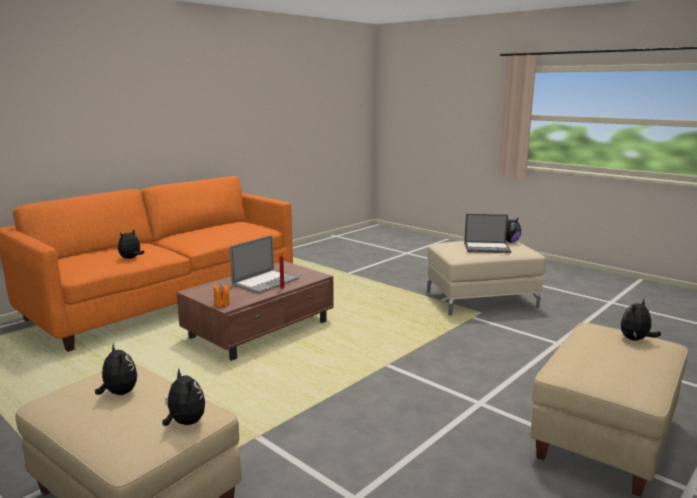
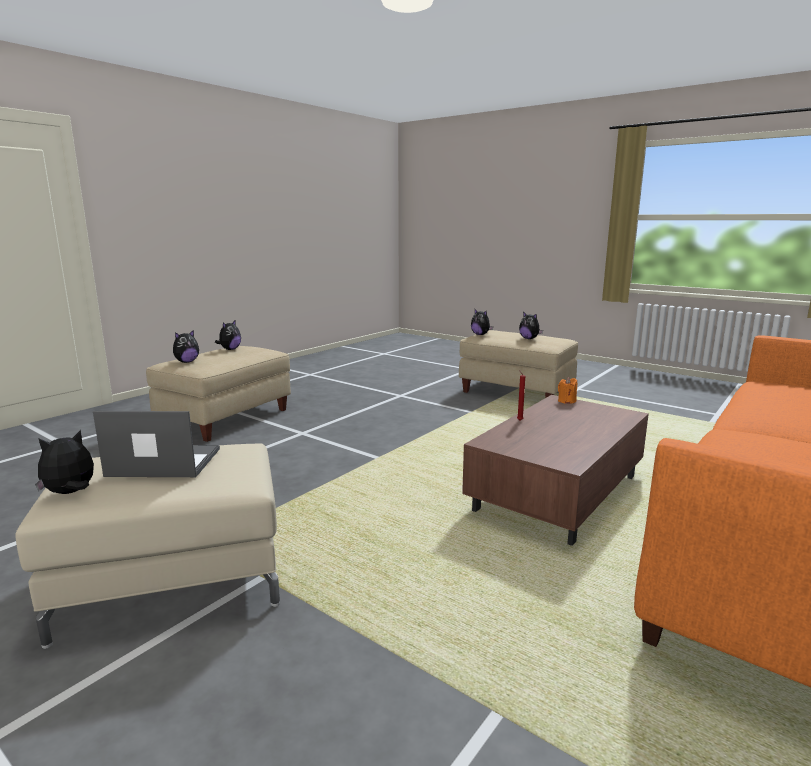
camera: 175 degrees right, 0 degrees up
plush toy [118,229,145,259] -> plush toy moved to [215,321,241,350]
laptop [230,235,300,294] -> none

